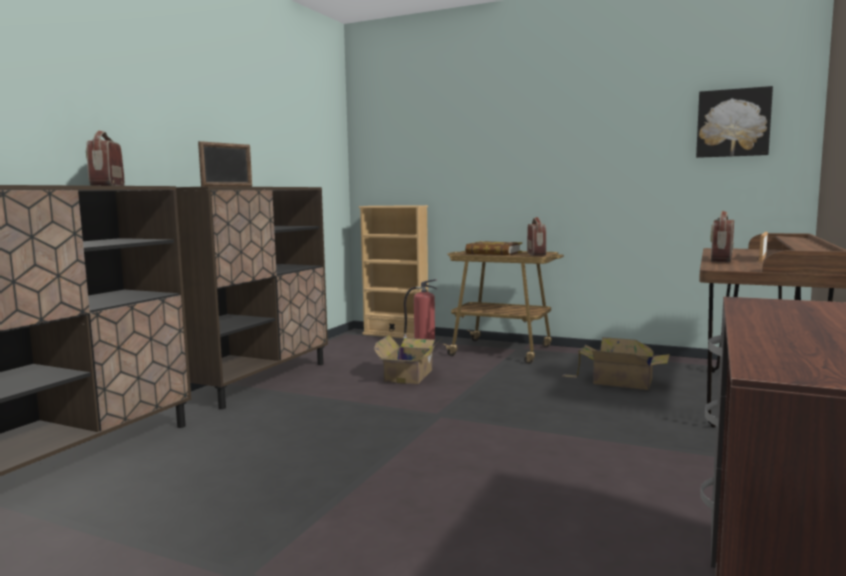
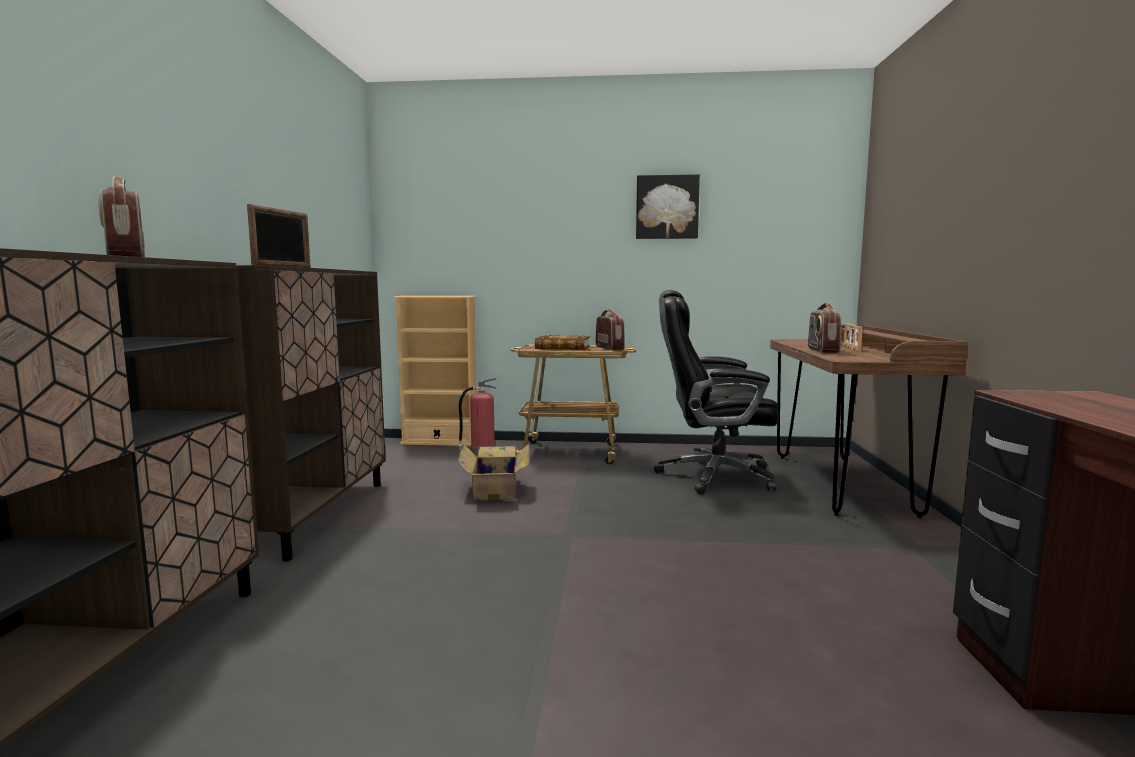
camera: 20 degrees left, 0 degrees up
cardboard box [562,337,670,390] -> black office chair [654,290,779,494]
picture [696,86,773,158] -> picture moved to [636,174,700,239]

